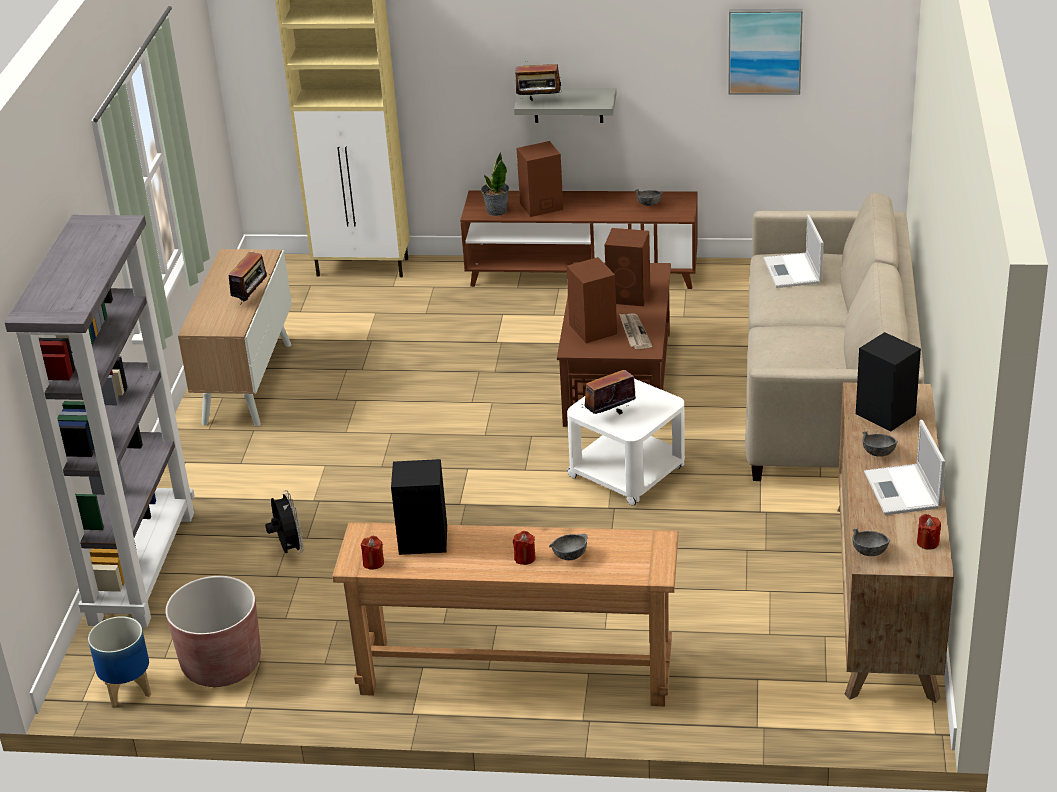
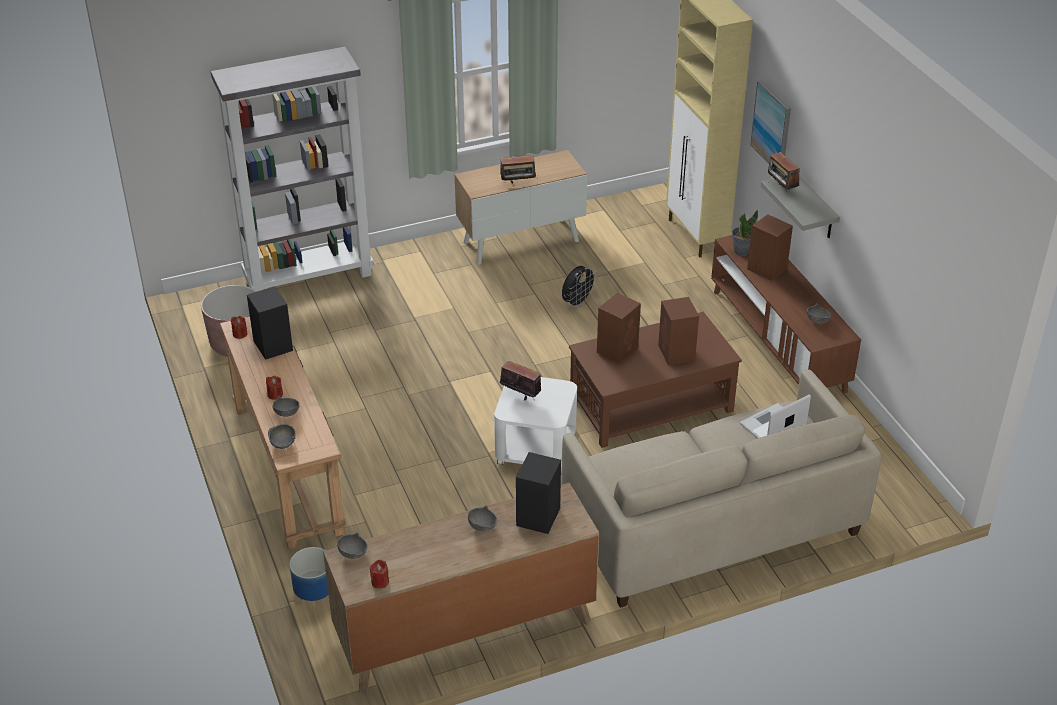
camera: 60 degrees right, 5 degrees up
planter [88,616,151,707] -> planter moved to [289,547,329,618]
black fan [265,490,304,554] -> black fan moved to [562,266,597,309]
newspaper [619,314,652,349] -> none
picture [728,9,803,95] -> picture moved to [750,80,791,164]
laptop [864,420,945,515] -> none
none -> grey bowl [268,424,296,449]

